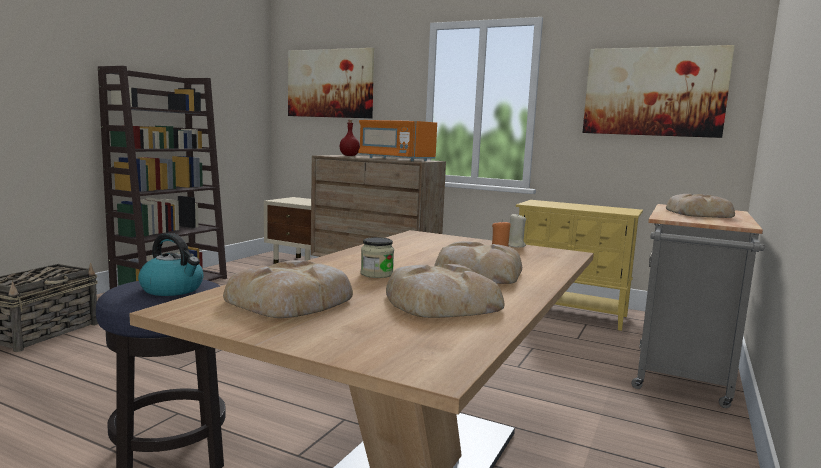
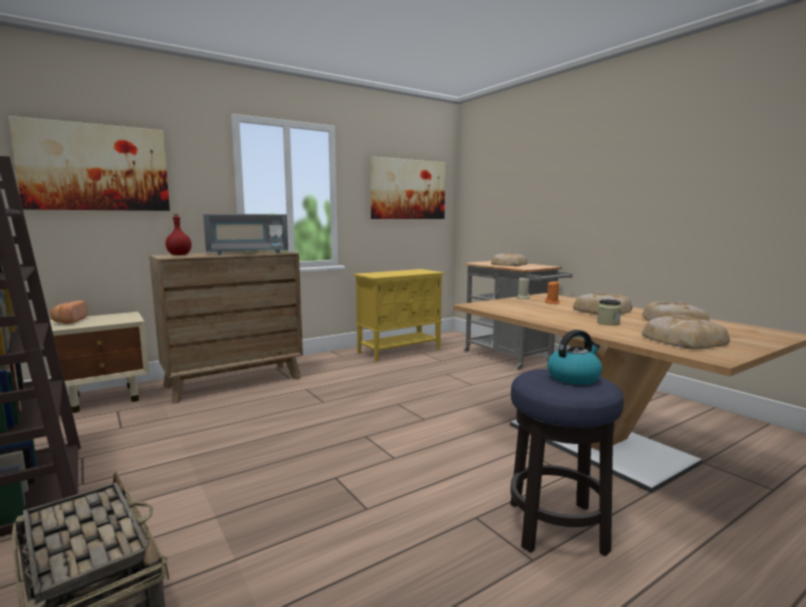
camera: 60 degrees left, 0 degrees up
orange microwave [358,120,437,161] -> grey microwave [203,214,288,255]
none -> bread [50,301,88,324]

